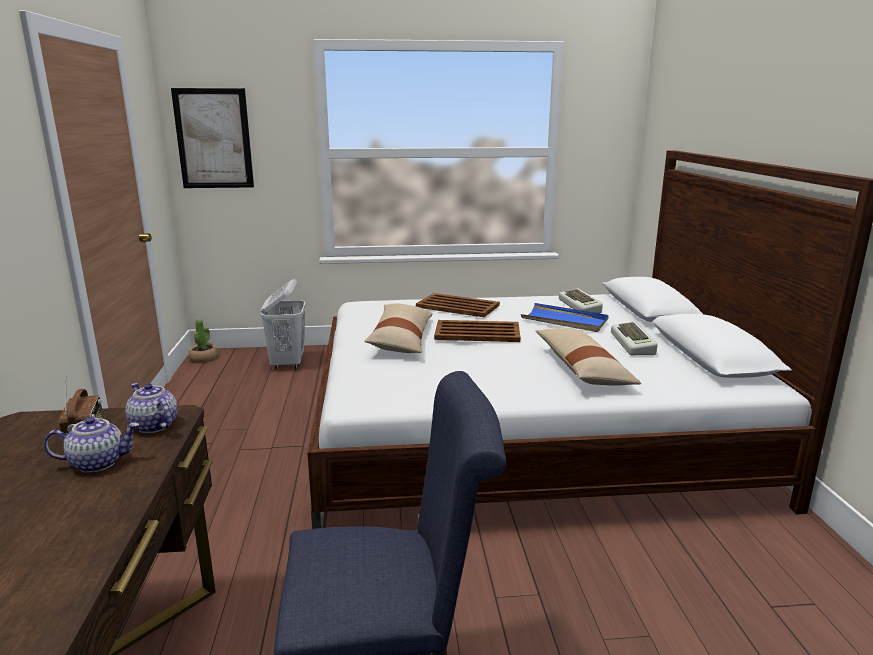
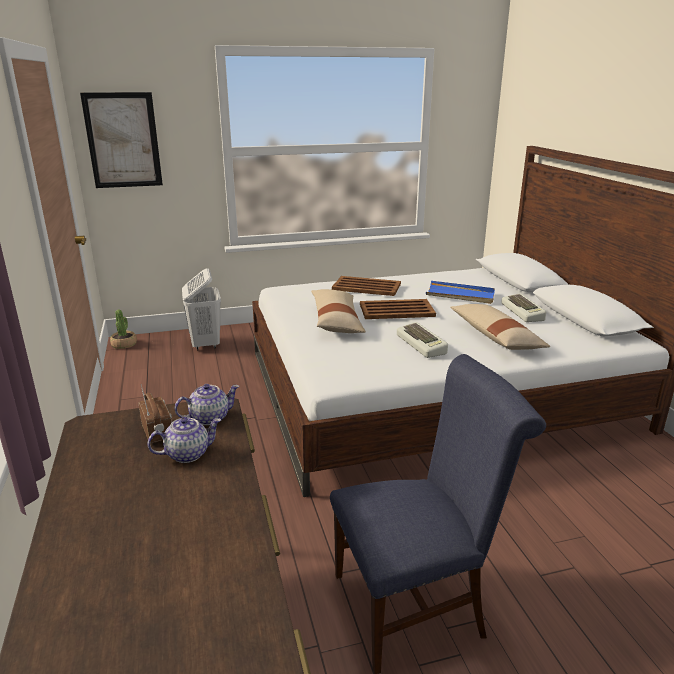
camera: 10 degrees left, 5 degrees up
teapot [125,383,178,433] -> teapot turned 120 degrees clockwise [174,384,239,425]
keyboard [559,288,603,314] -> keyboard moved to [397,322,448,358]

